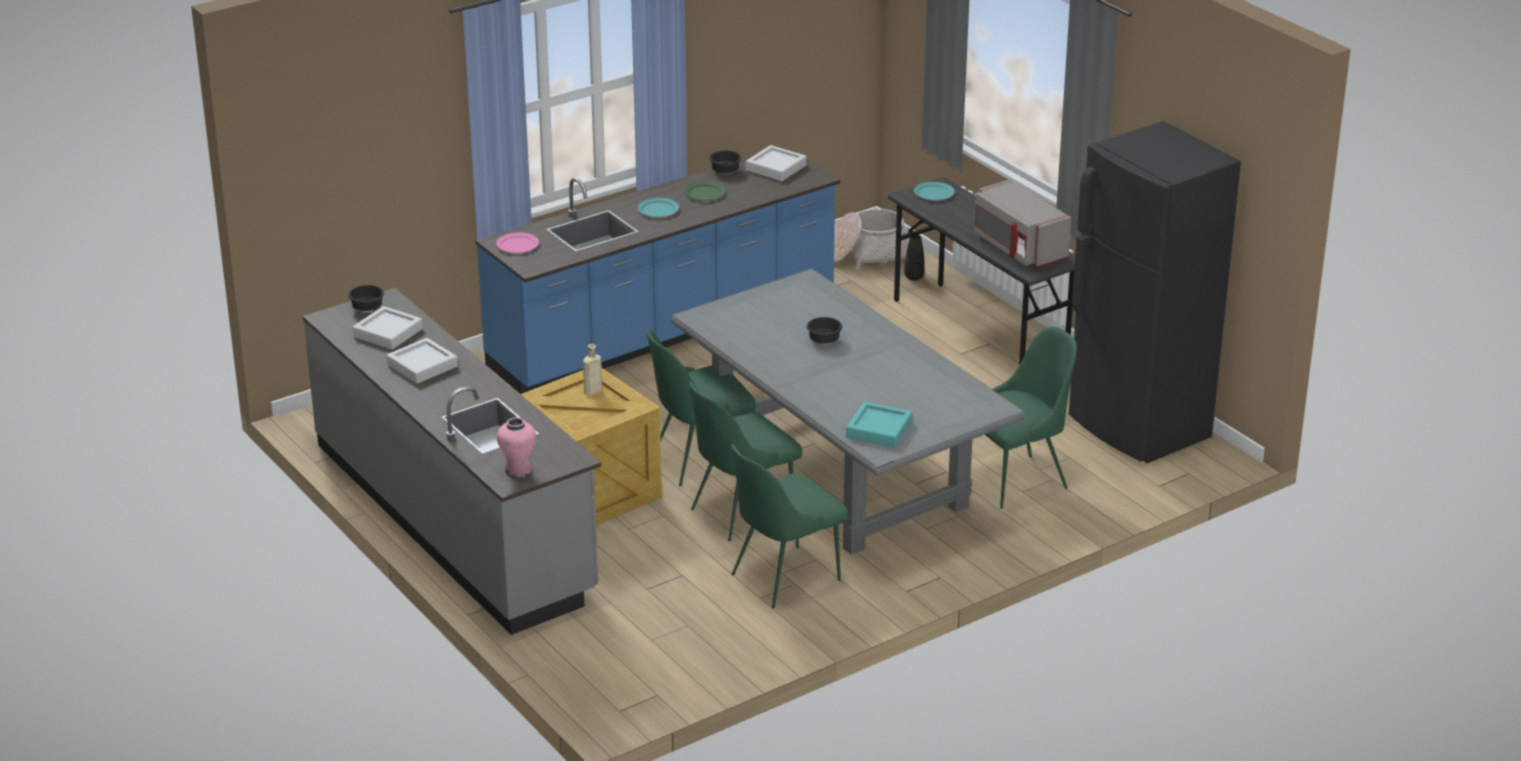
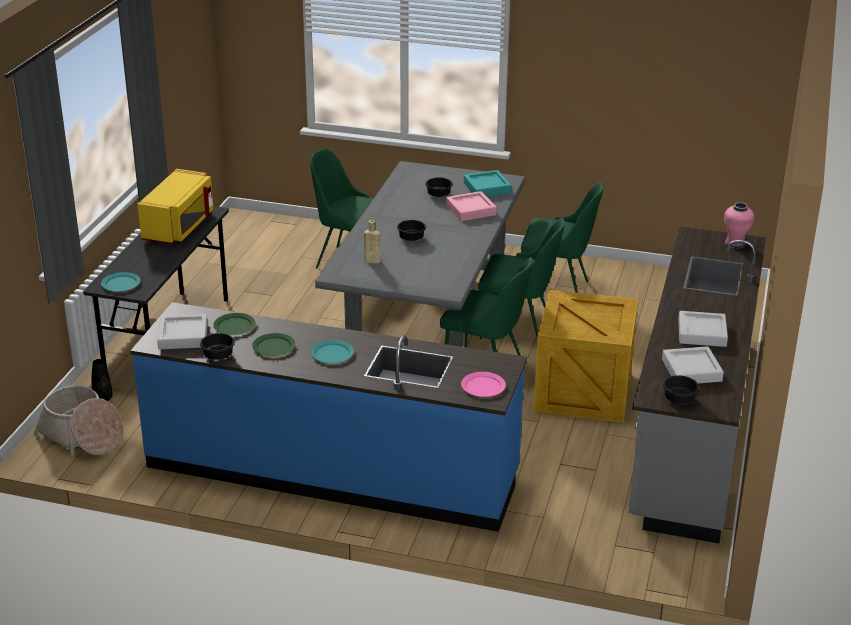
camera: 130 degrees left, 0 degrees up
beige bottle [583,344,602,396] -> beige bottle moved to [364,220,381,264]
grey microwave [974,179,1071,268] -> yellow microwave [138,169,214,244]
black fridge [1069,121,1241,463] -> none
none -> green plate [213,313,256,335]
none -> black bowl [425,177,453,197]
none -> pink tray [446,191,497,221]

